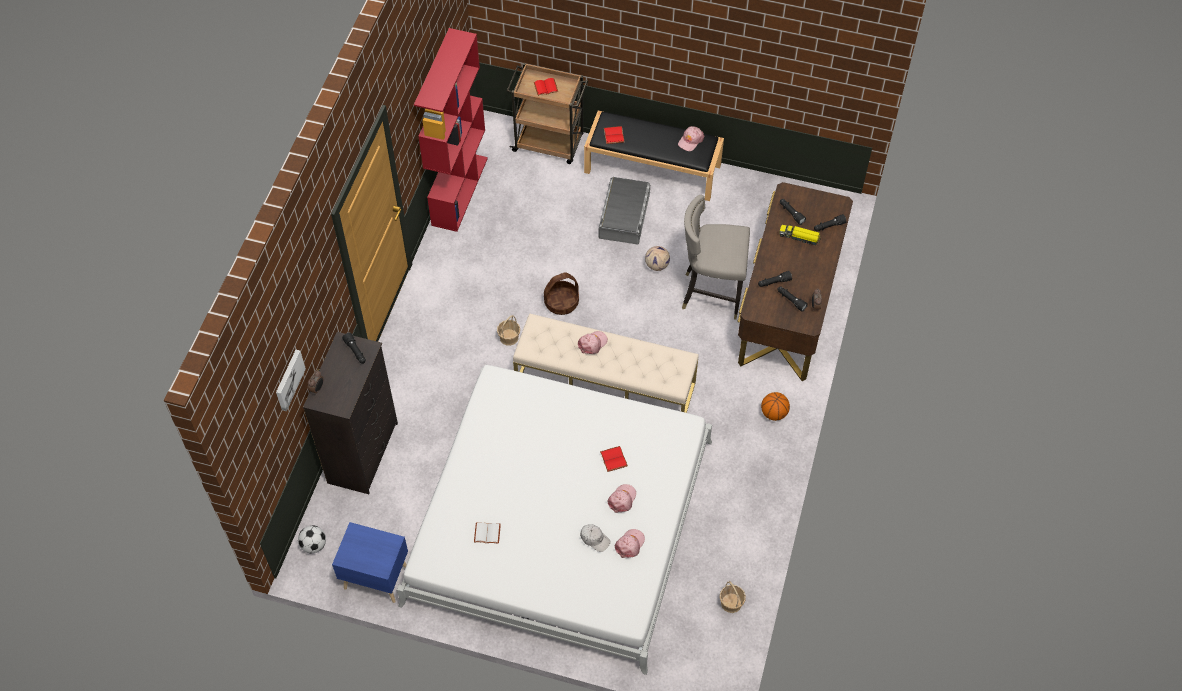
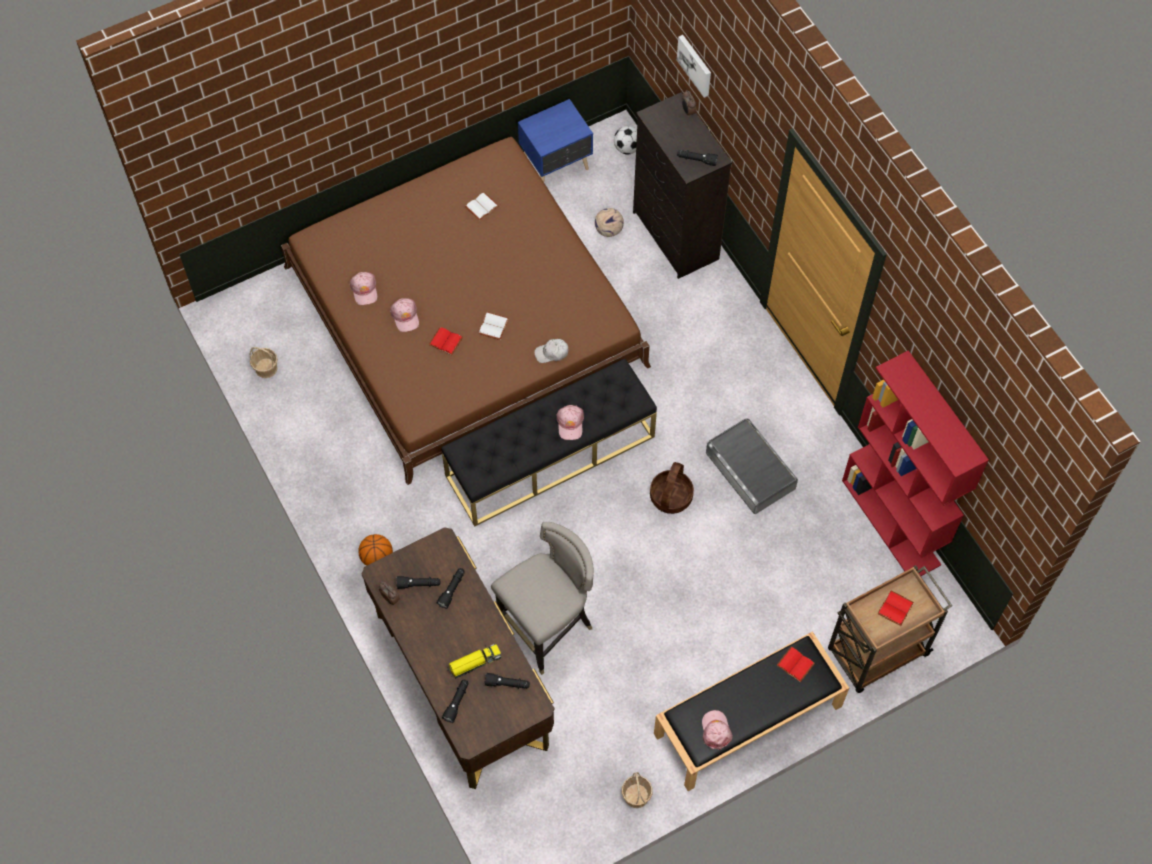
camera: 135 degrees right, 5 degrees up
white bed [397,365,712,675] -> brown bed [281,137,651,485]
basket [497,315,520,346] -> basket moved to [622,772,653,808]
beige bench [513,313,699,413] -> black bench [441,359,657,526]
white cap [580,524,611,552] -> white cap moved to [534,339,569,363]
grey storage box [599,177,650,245] -> grey storage box moved to [706,419,798,514]
football [645,246,670,271] -> football moved to [595,208,624,237]
none -> white book [478,312,509,340]

